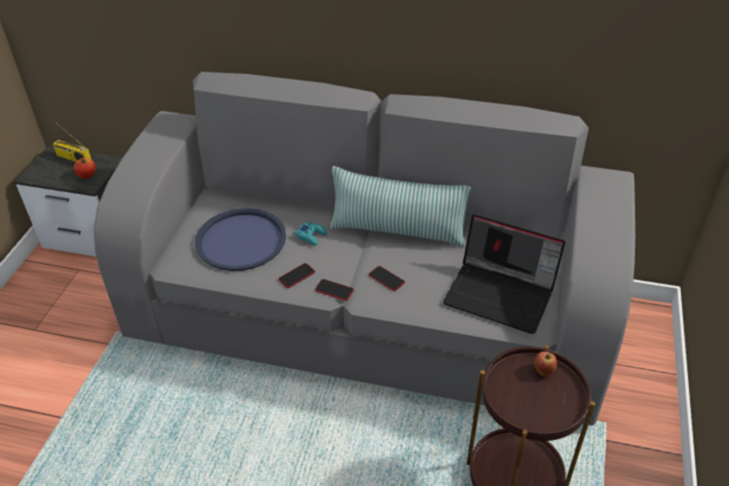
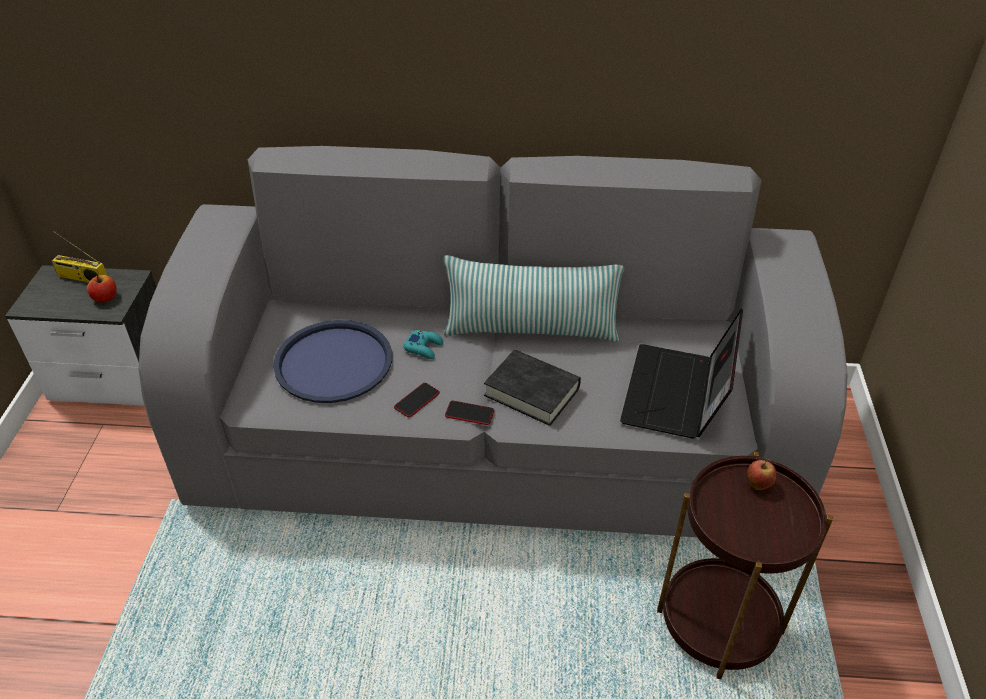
camera: 10 degrees left, 0 degrees up
phone [368,266,405,291] -> black book [484,350,581,426]
laptop [443,215,565,334] -> laptop turned 90 degrees clockwise [620,308,743,439]

